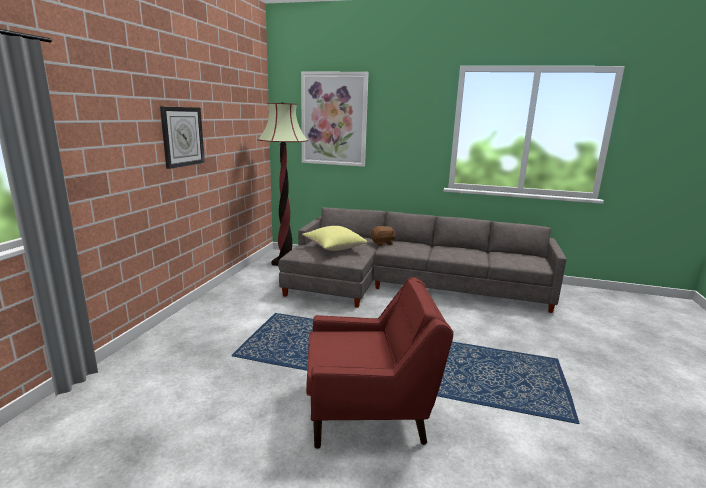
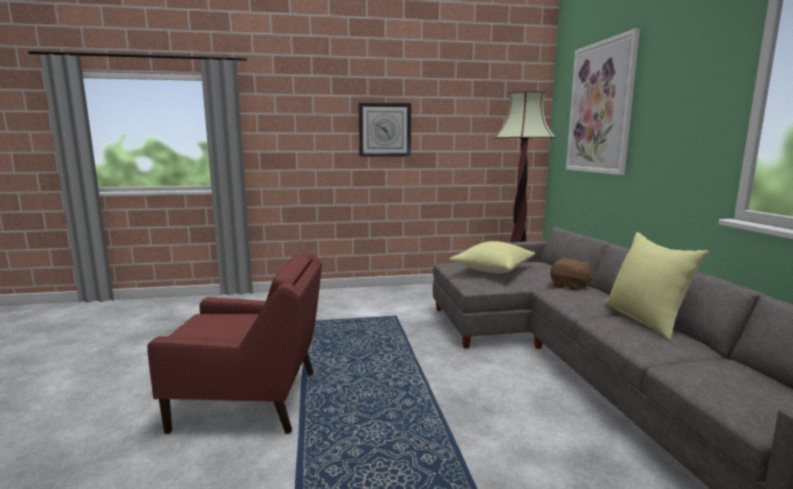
camera: 65 degrees right, 5 degrees down
red armchair [306,277,454,449] -> red armchair turned 60 degrees counterclockwise [147,254,322,434]
none -> yellow pillow [605,232,708,340]

